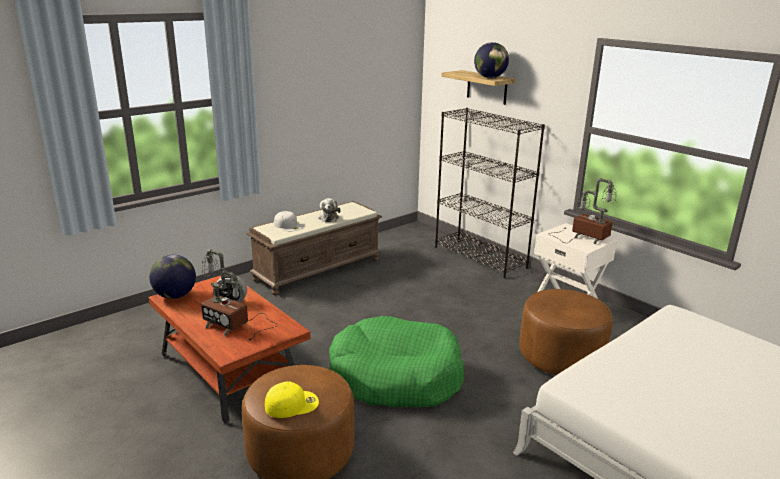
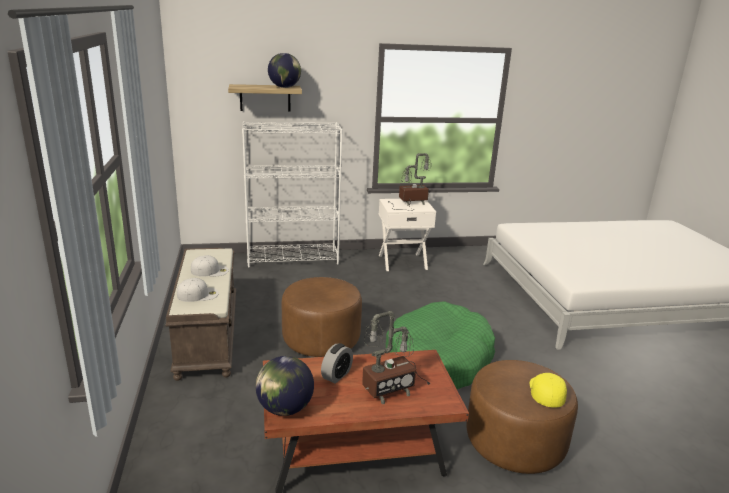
camera: 60 degrees left, 0 degrees up
plush toy [318,198,341,222] -> white cap [191,255,229,277]
black bookcase [435,108,545,278] -> white bookcase [242,121,343,268]
brown ottoman [519,289,613,375] -> brown ottoman moved to [282,277,362,357]

